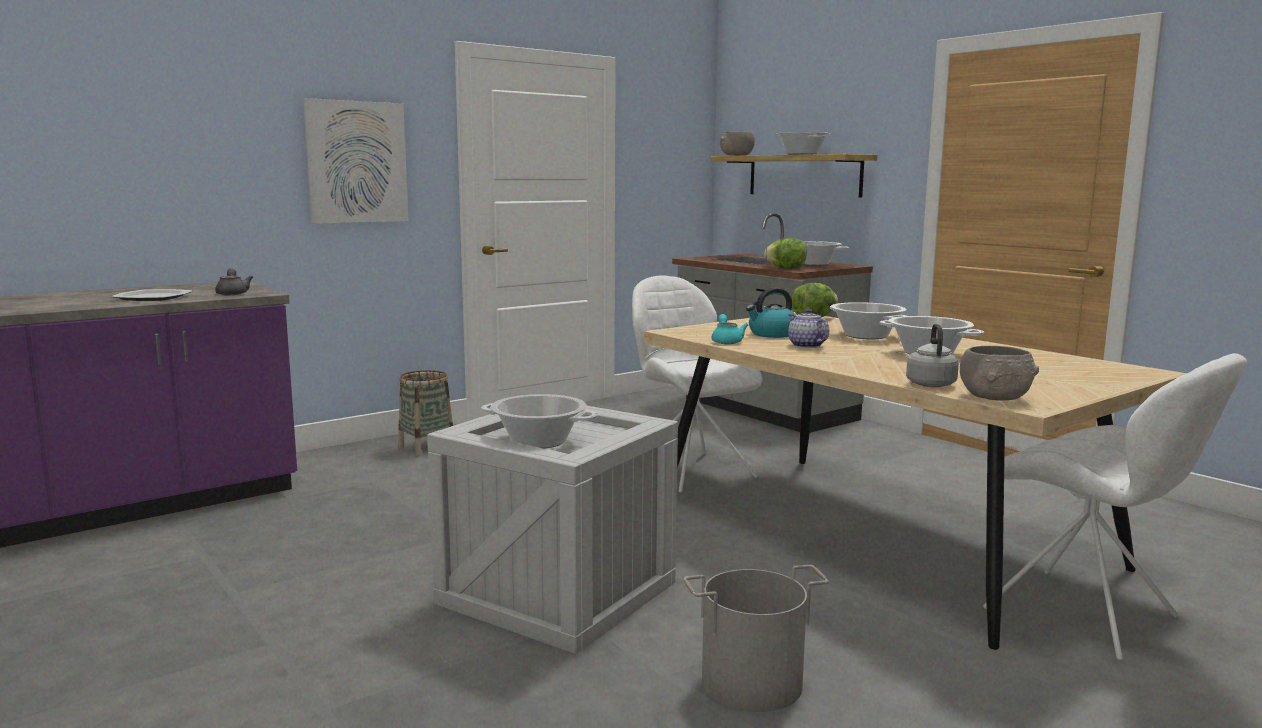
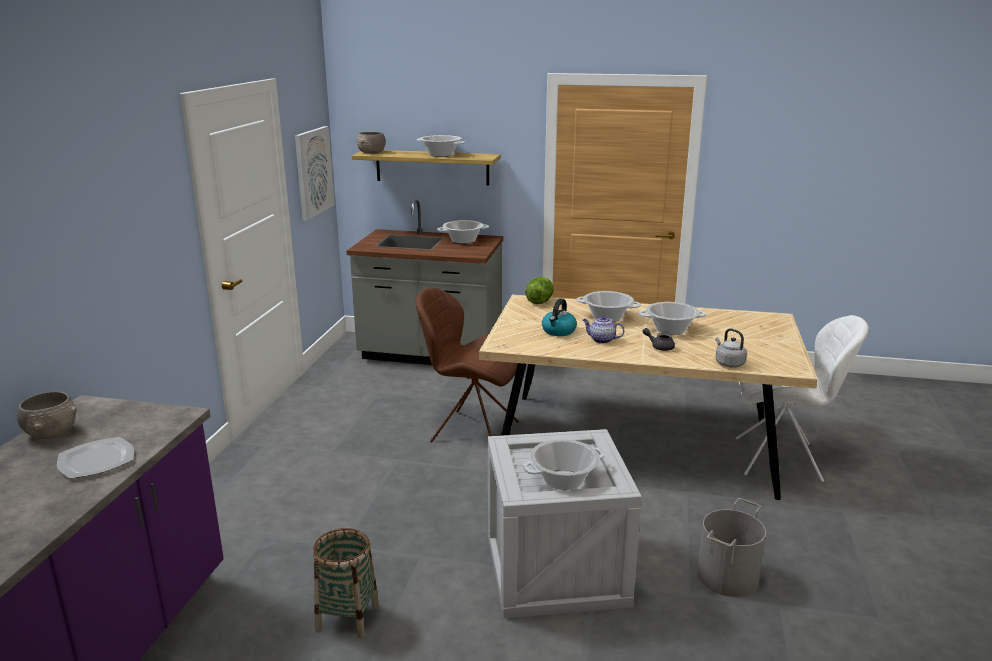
camera: 40 degrees left, 10 degrees up
grey teapot [215,268,253,295] -> grey teapot moved to [643,328,675,351]
picture [303,98,408,224] -> picture moved to [295,126,335,220]
basket [398,370,453,457] -> basket moved to [313,528,379,639]
white chair [632,275,763,493] -> brown chair [415,288,519,443]
turquoise teapot [712,314,748,344] -> none
lettuce [764,238,807,269] -> none
grey bowl [960,346,1039,400] -> grey bowl moved to [17,391,77,439]

